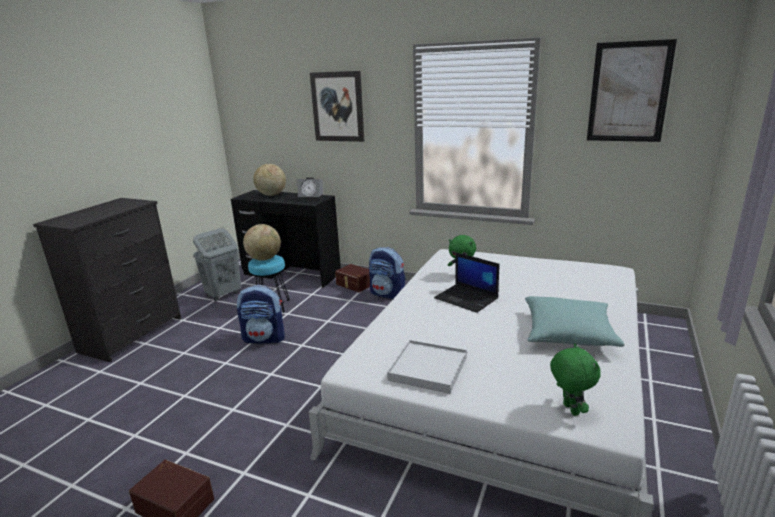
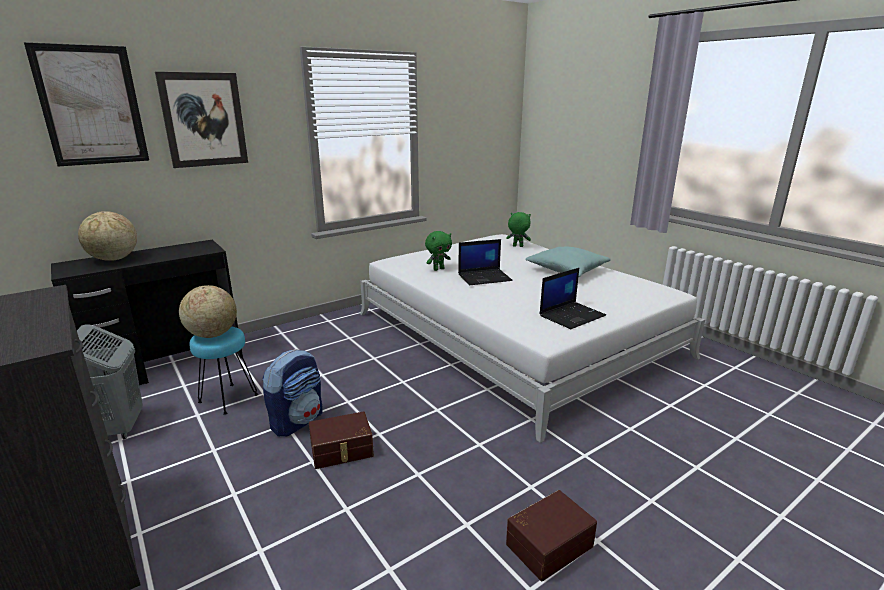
camera: 60 degrees left, 0 degrees up
alarm clock [298,177,324,202] -> none
brown storage box [335,264,370,292] -> brown storage box moved to [309,412,374,469]
backpack [369,247,406,299] -> none
white tray [387,340,467,394] -> laptop [539,268,606,329]
green plush toy [550,343,600,416] -> green plush toy moved to [506,212,531,247]
picture [587,39,677,142] -> picture moved to [24,42,149,167]

